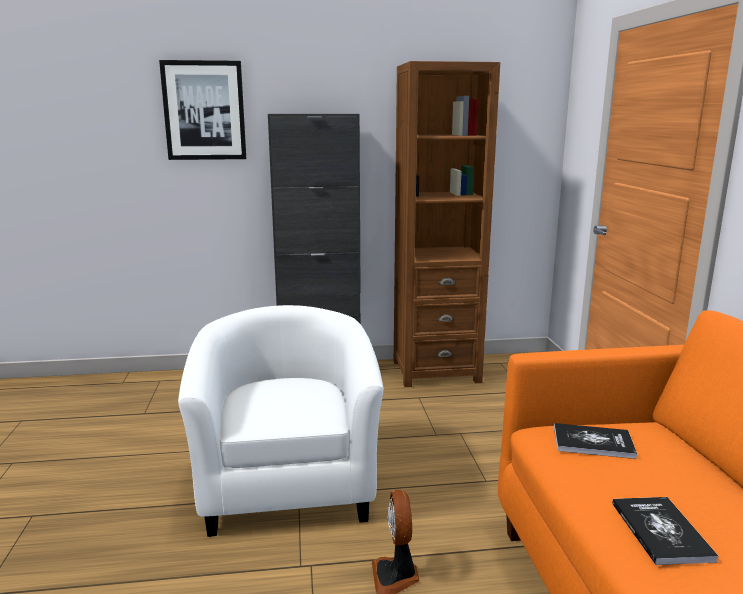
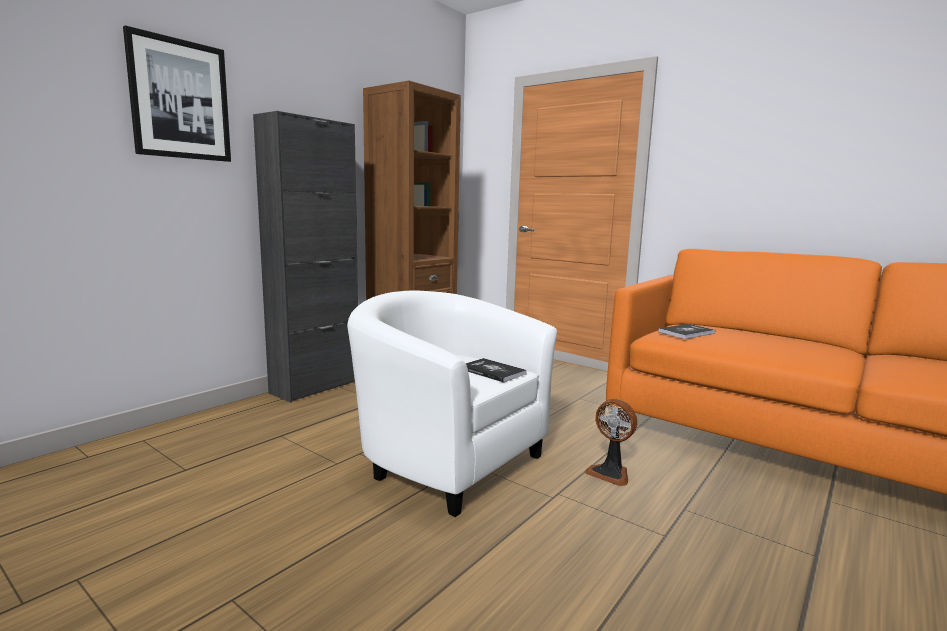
camera: 45 degrees left, 5 degrees down
book [612,497,719,565] -> book moved to [466,358,527,383]

